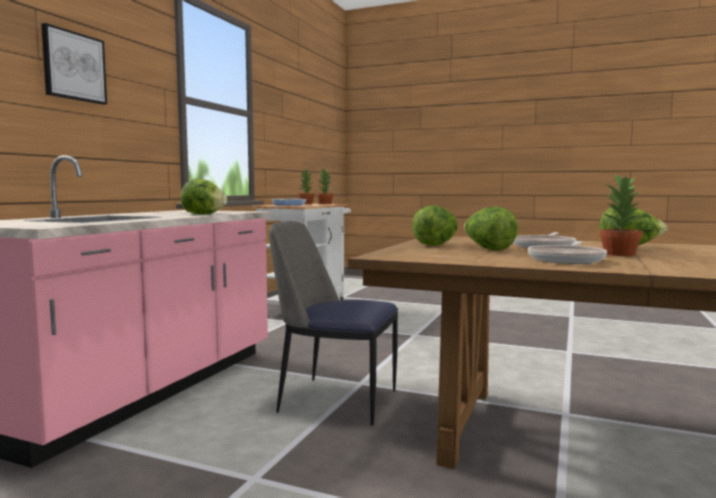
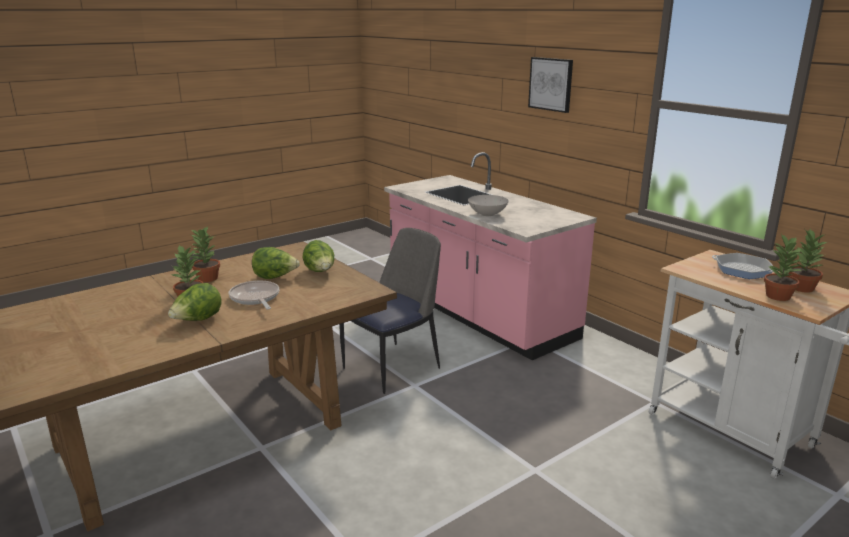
camera: 120 degrees right, 15 degrees up
lettuce [181,178,227,214] -> white bowl [468,195,509,217]
frying pan [528,241,607,264] -> potted plant [190,226,220,282]

